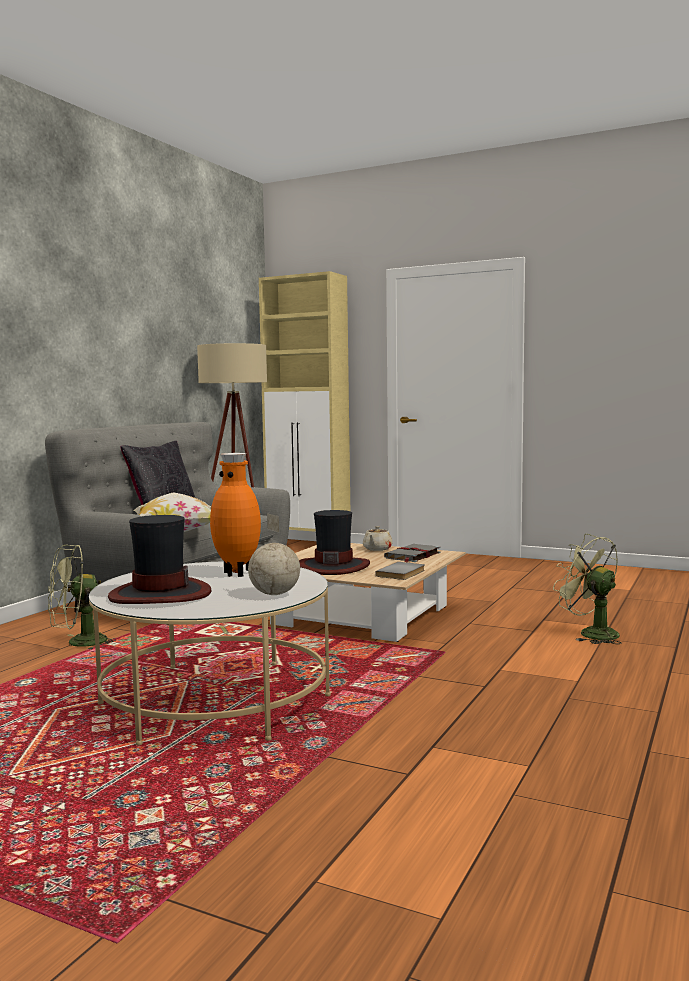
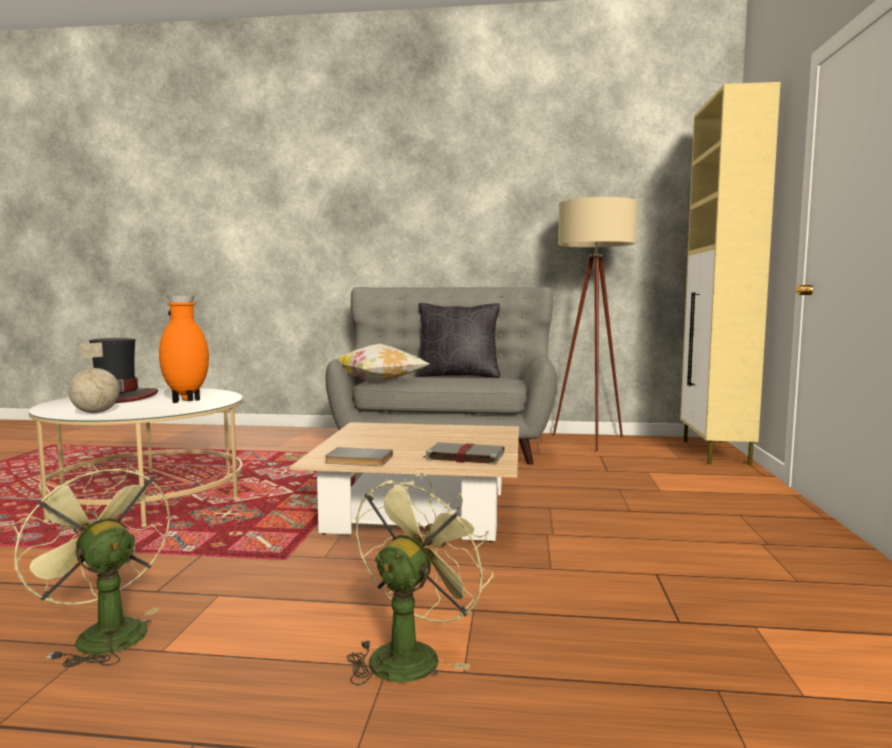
camera: 70 degrees right, 0 degrees up
green fan [48,545,116,650] -> green fan moved to [11,463,170,667]
hat [299,510,370,575] -> none
beige teapot [363,526,393,551] -> none

